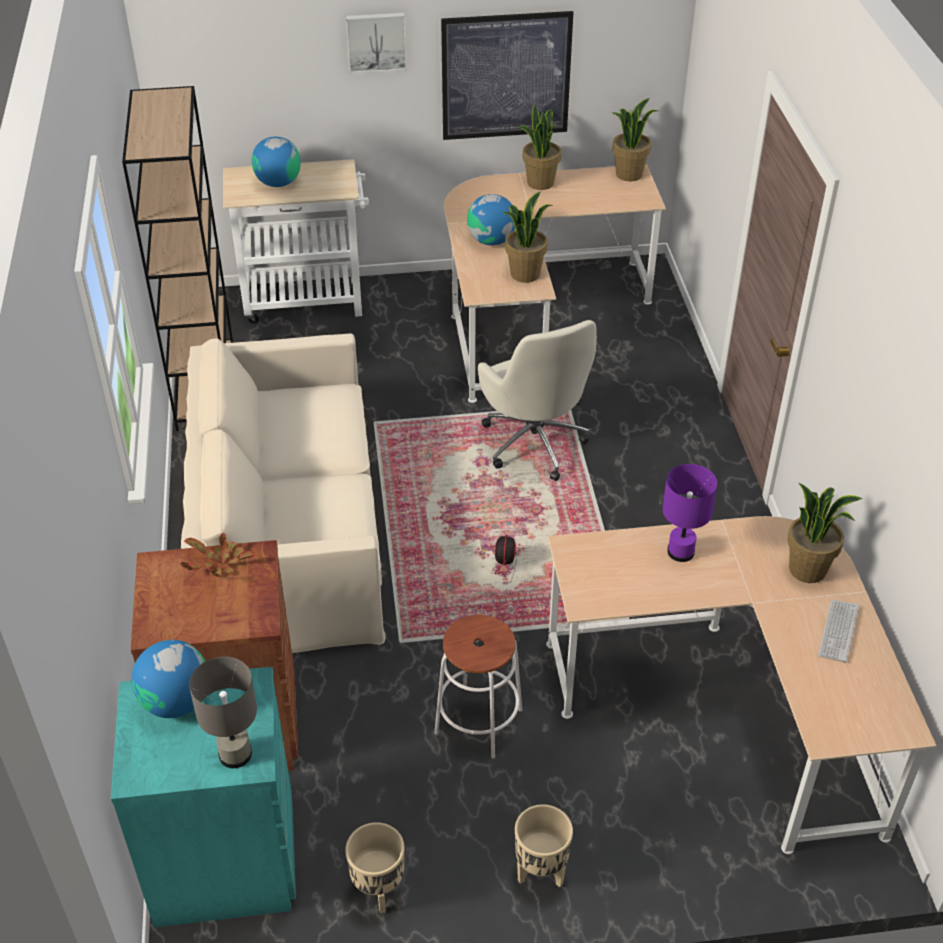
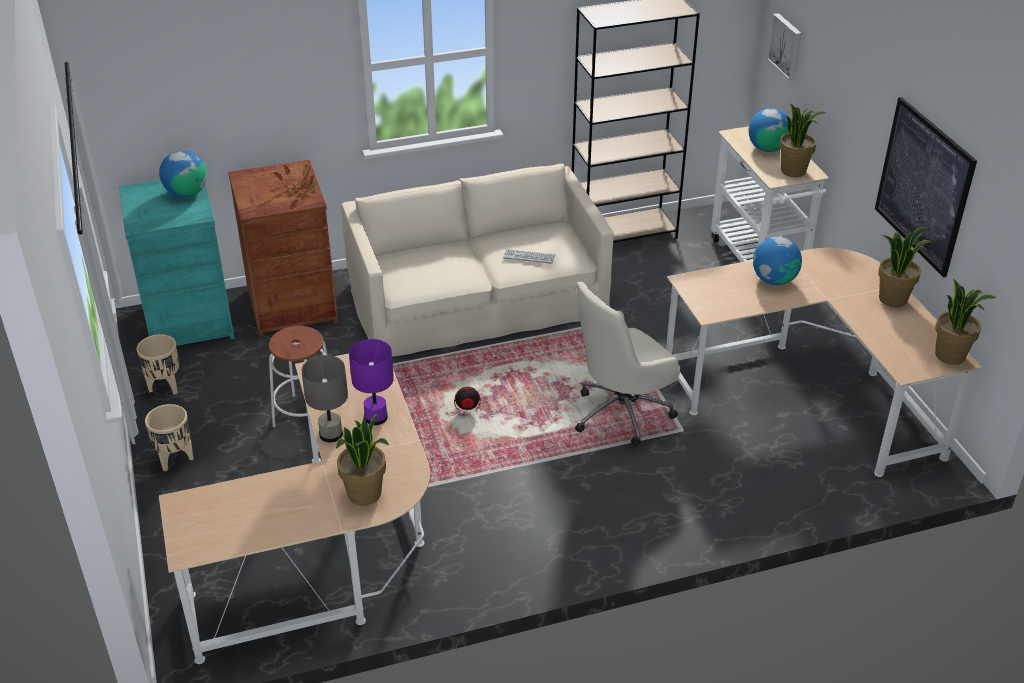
camera: 80 degrees right, 5 degrees down
grey table lamp [189,656,257,768] -> grey table lamp moved to [302,355,348,442]
picture [346,13,407,74] -> picture moved to [767,13,802,80]
potted plant [503,191,553,283] -> potted plant moved to [779,103,826,177]
keyboard [818,600,859,663] -> keyboard moved to [503,249,556,264]

